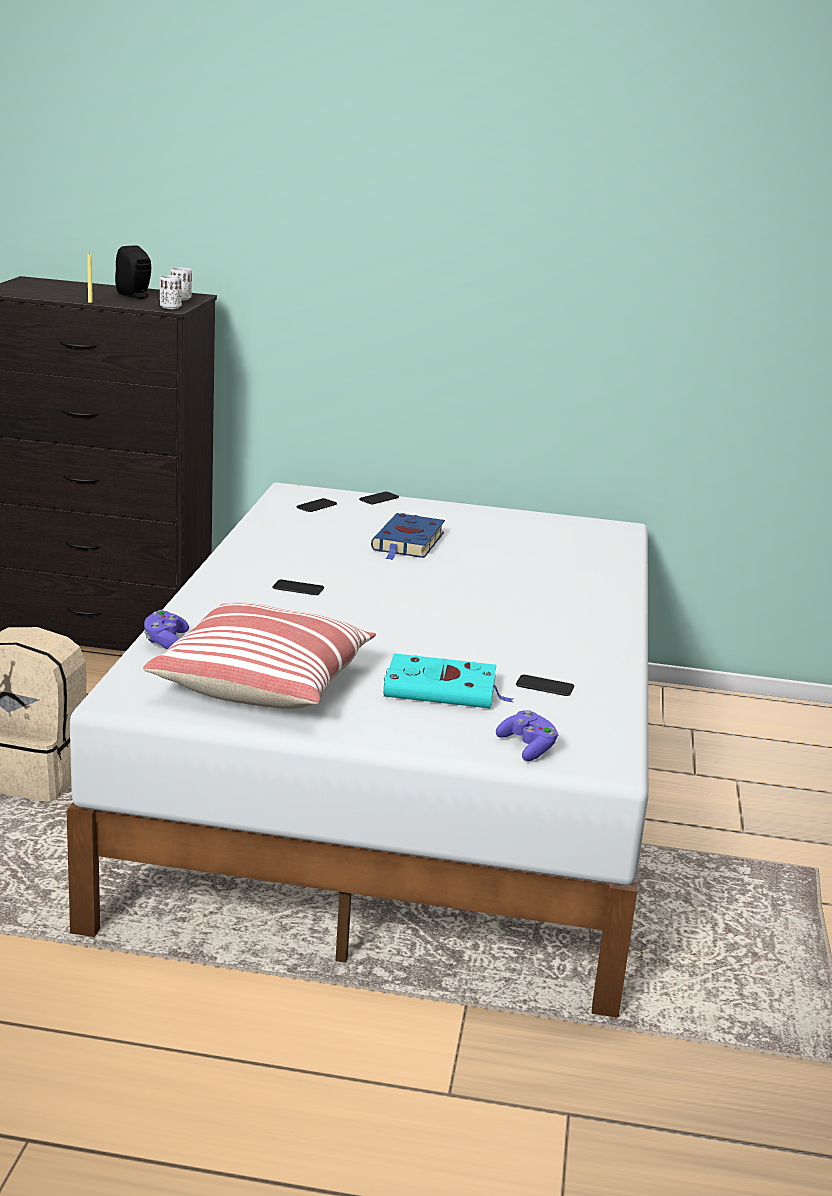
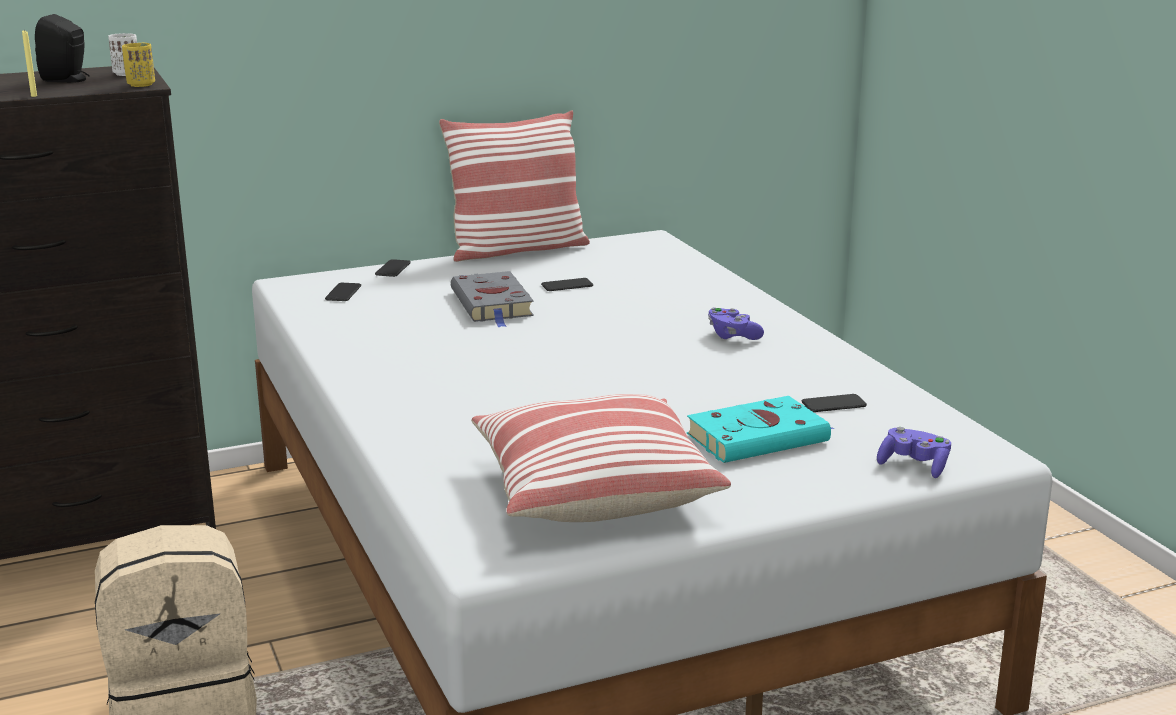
camera: 30 degrees left, 0 degrees up
purple game controller [144,610,189,650] -> purple game controller moved to [708,307,764,340]
white cup [160,275,182,309] -> yellow cup [122,43,155,87]
phone [272,580,324,595] -> phone moved to [541,278,593,291]
blue book [371,513,445,560] -> grey book [451,271,534,327]
none -> pillow [439,110,590,262]

